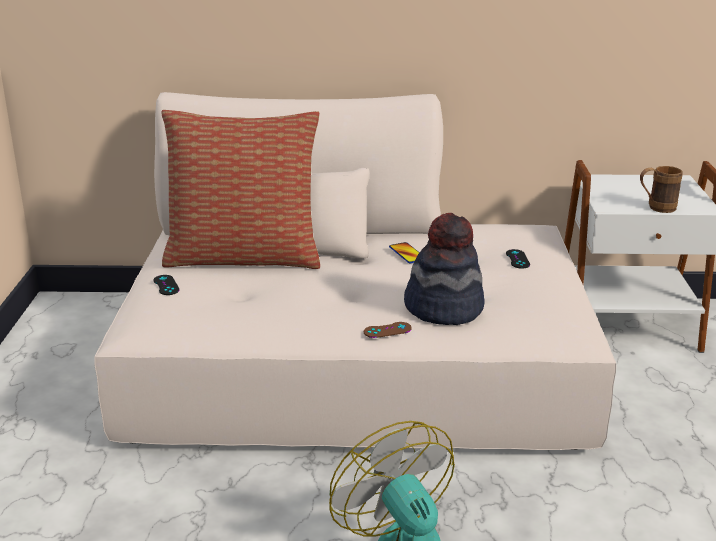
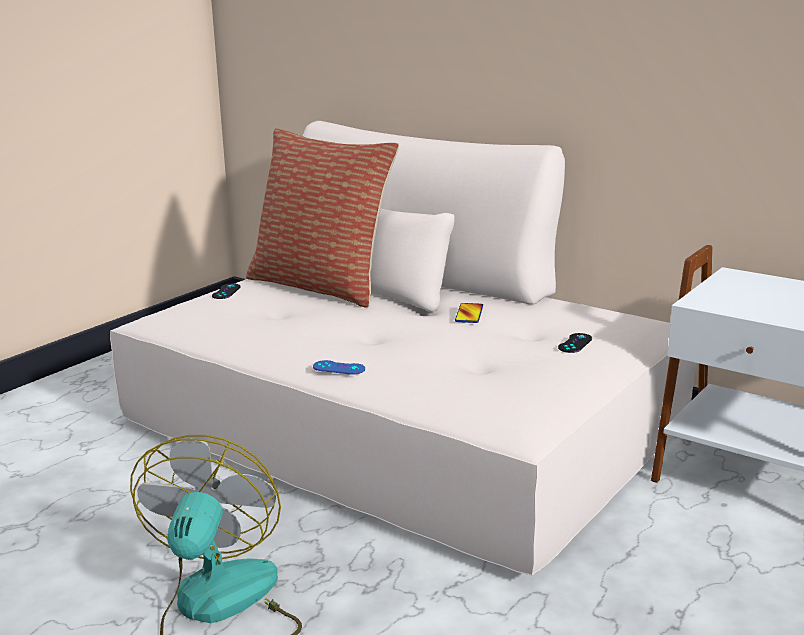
camera: 35 degrees right, 5 degrees down
brown game controller [364,322,412,338] -> blue game controller [313,360,365,375]
hat [404,213,485,325] -> none
brown mug [640,166,683,213] -> none

